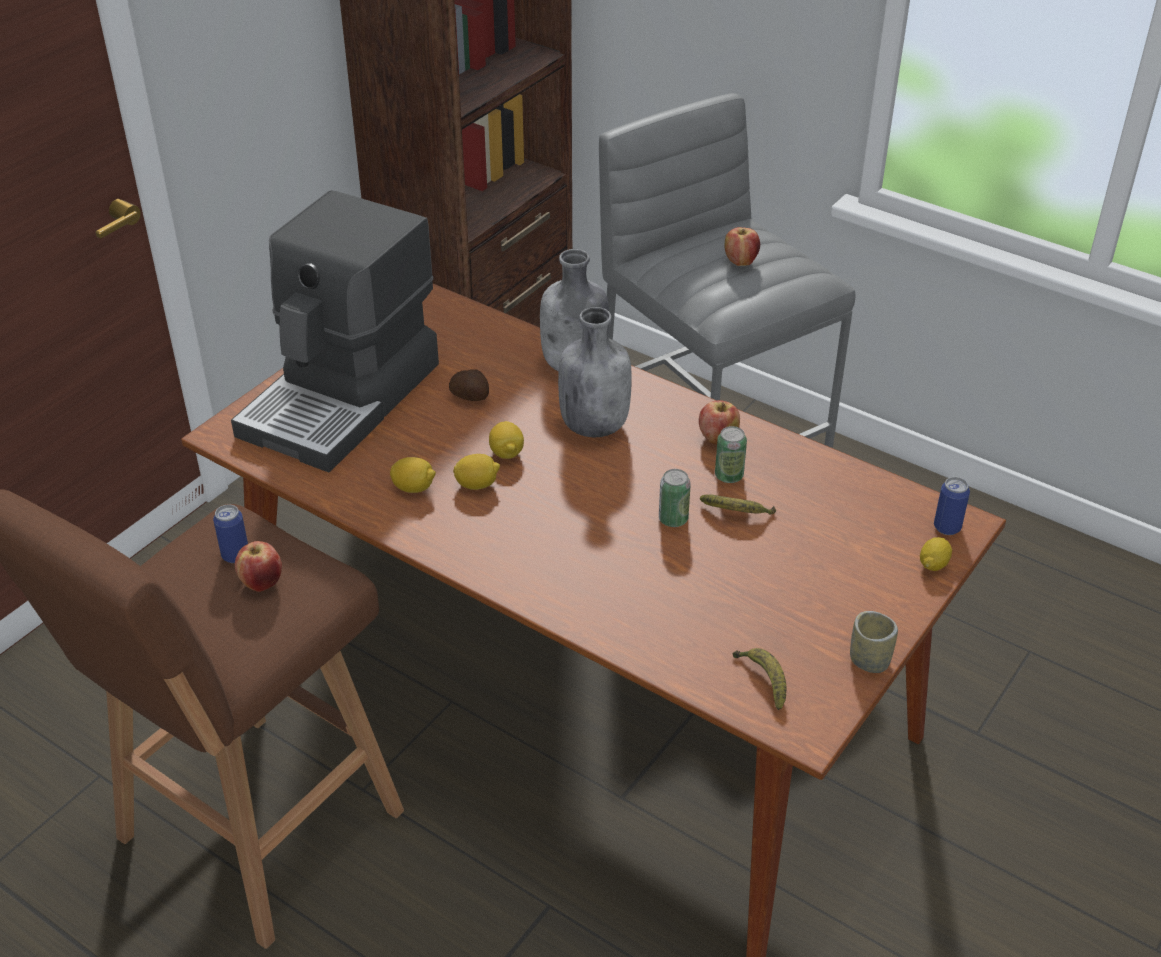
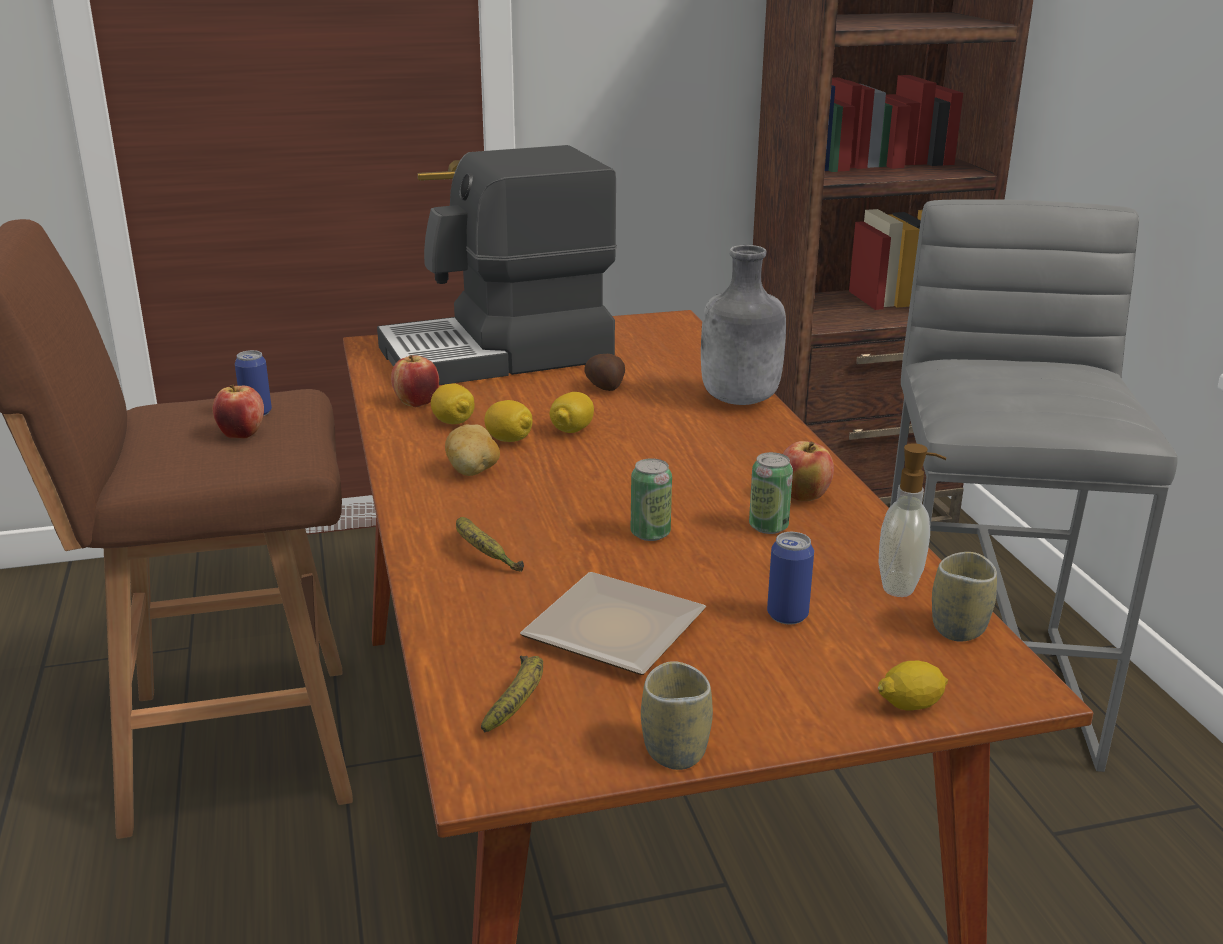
camera: 40 degrees right, 15 degrees down
grey bottle [558,307,632,438] -> none
banana [700,494,776,515] -> banana moved to [456,517,524,572]
apple [724,227,760,266] -> apple moved to [391,355,439,407]
can [934,477,970,535] -> can moved to [767,532,814,625]
none -> potato [445,424,500,476]
none -> plate [520,572,706,675]
none -> soap dispenser [879,443,946,597]
none -> cup [932,552,997,641]

